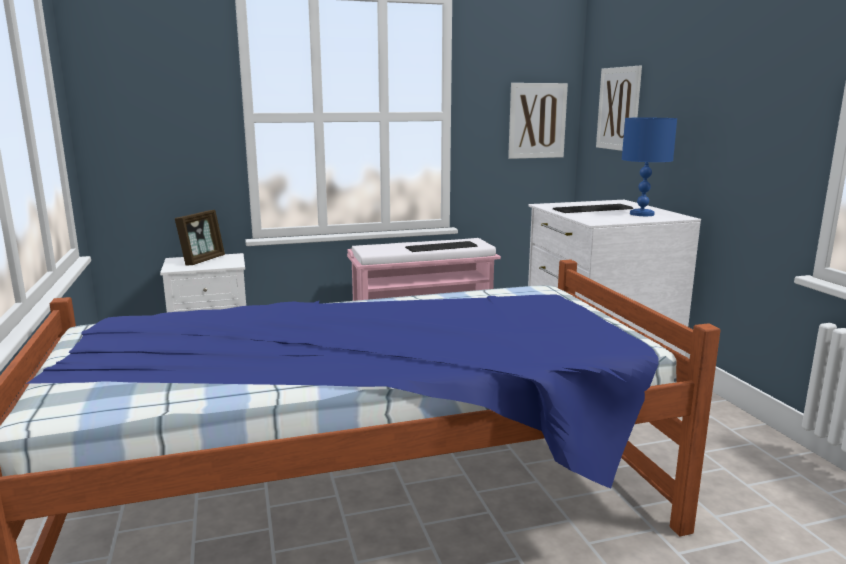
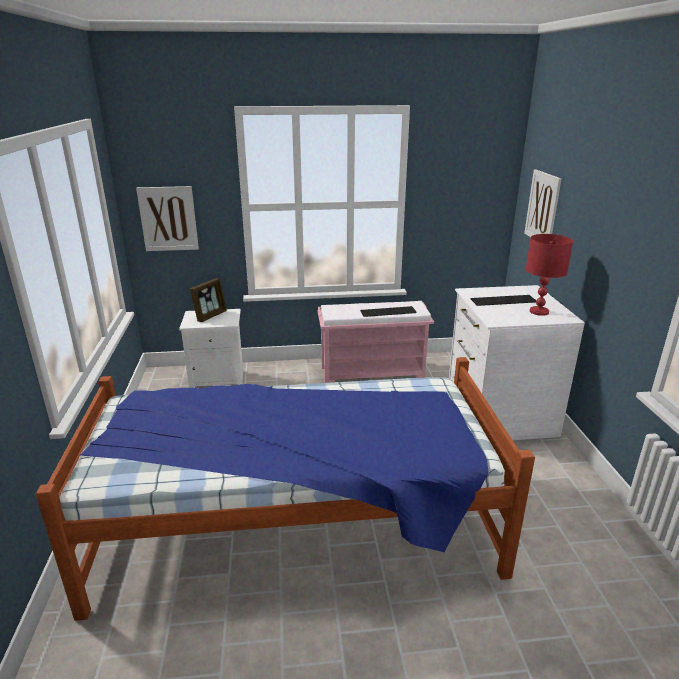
camera: 10 degrees right, 10 degrees up
picture [508,83,568,159] -> picture moved to [136,186,199,251]
blue table lamp [622,118,677,216] -> red table lamp [526,234,573,316]

